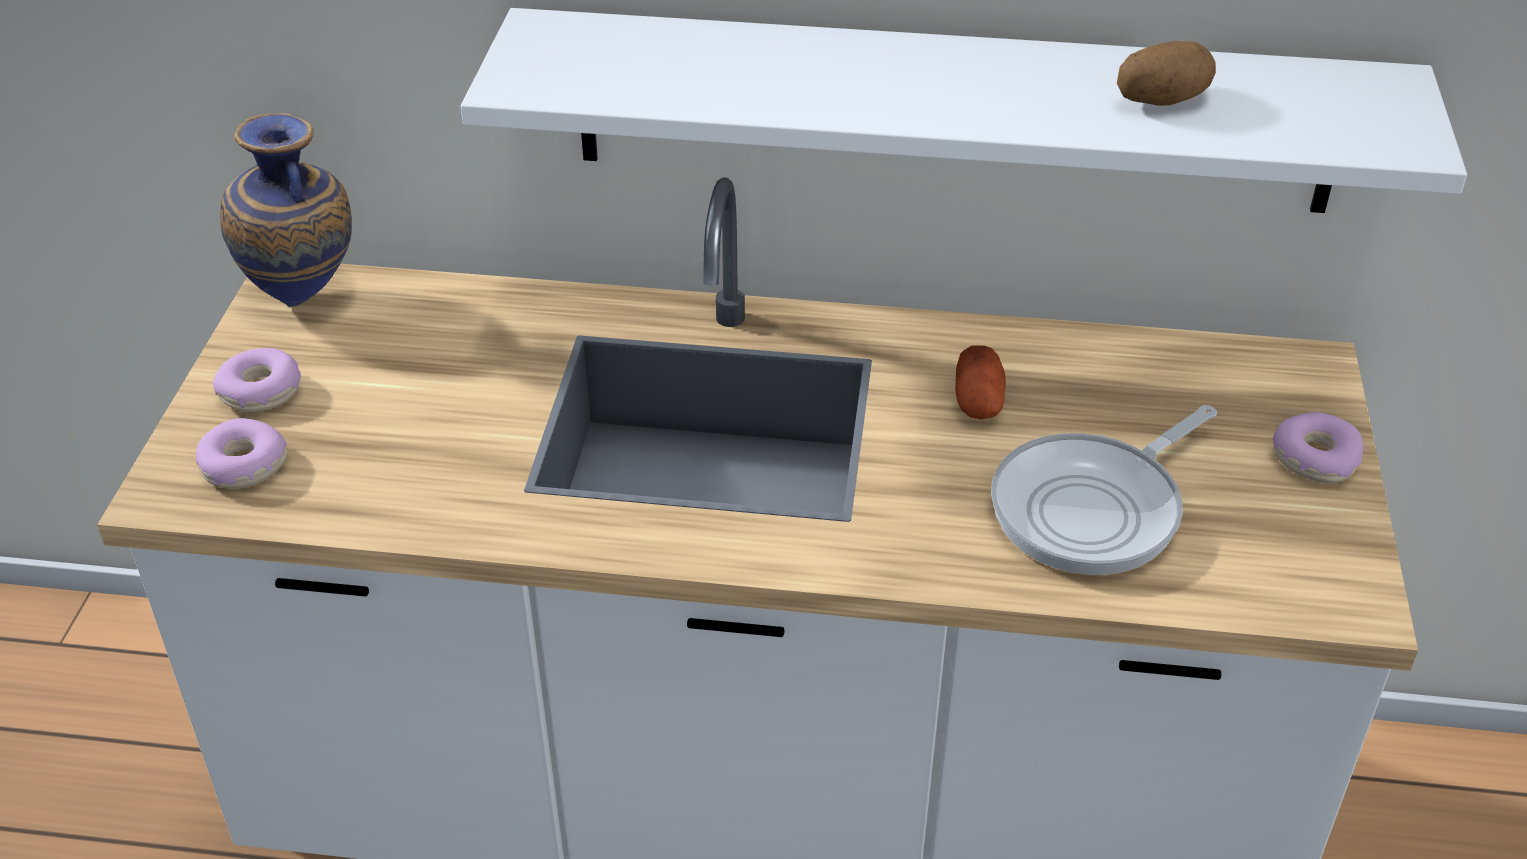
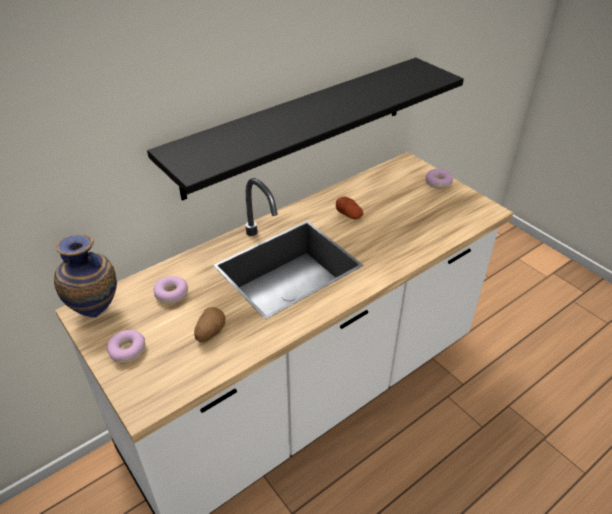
camera: 45 degrees left, 0 degrees up
donut [196,418,287,489] -> donut moved to [154,276,189,304]
white shelf [461,8,1467,213] -> black shelf [147,58,464,201]
frying pan [991,405,1217,575] -> none
potato [1117,41,1216,106] -> potato moved to [194,307,225,342]

